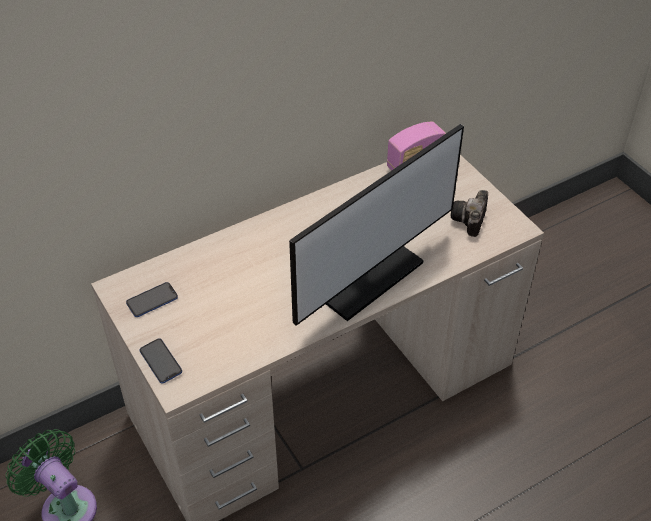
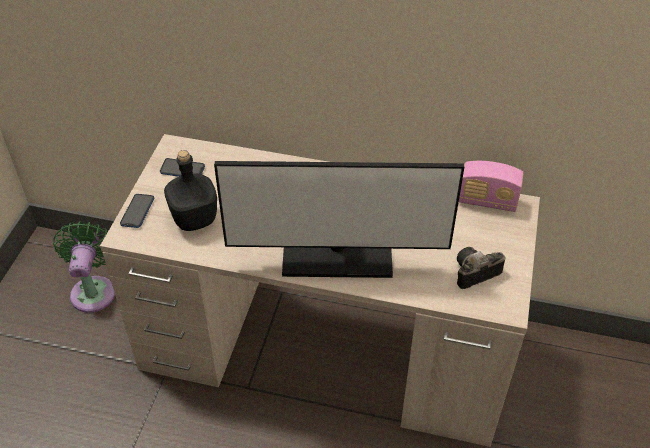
camera: 45 degrees right, 0 degrees up
none -> black bottle [164,150,217,231]

